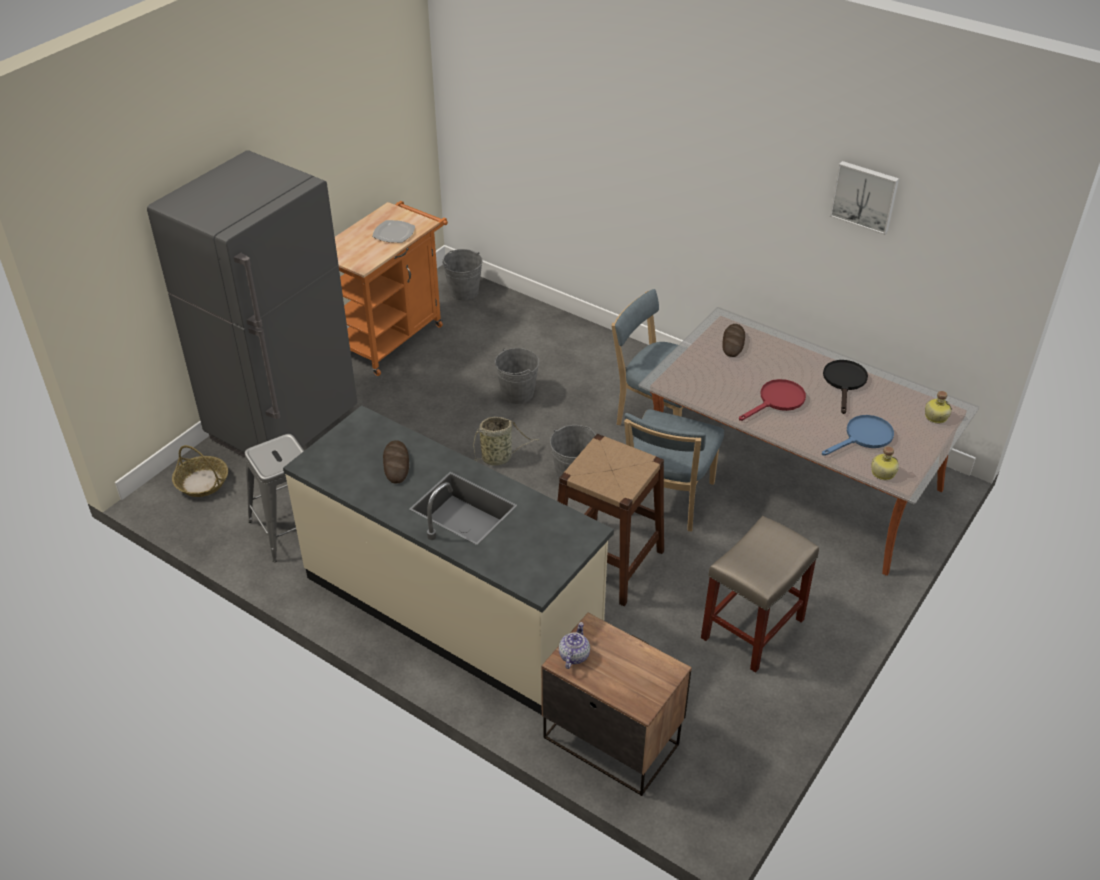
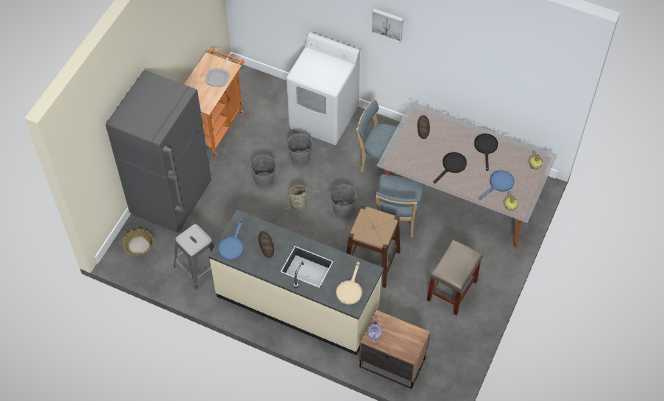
camera: 10 degrees left, 15 degrees up
grey bucket [442,249,483,300] -> grey bucket moved to [250,155,276,187]
red frying pan [739,379,806,421] -> black frying pan [434,152,467,183]
picture [830,161,899,235] -> picture moved to [371,9,403,43]
none -> blue frying pan [218,219,244,260]
none -> white washing machine [286,33,360,145]
none -> beige frying pan [336,262,362,305]

